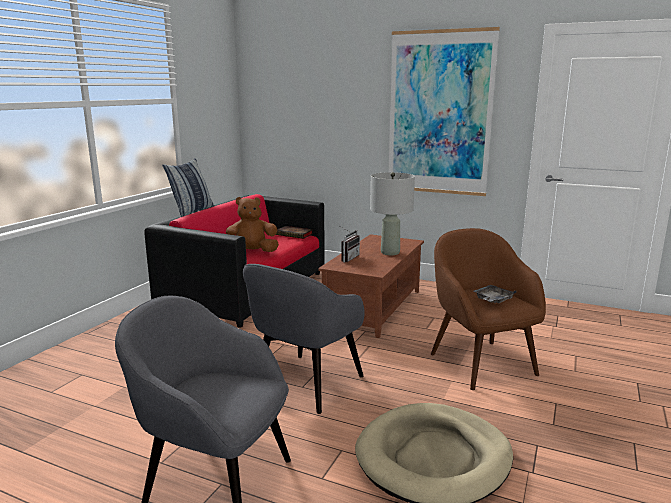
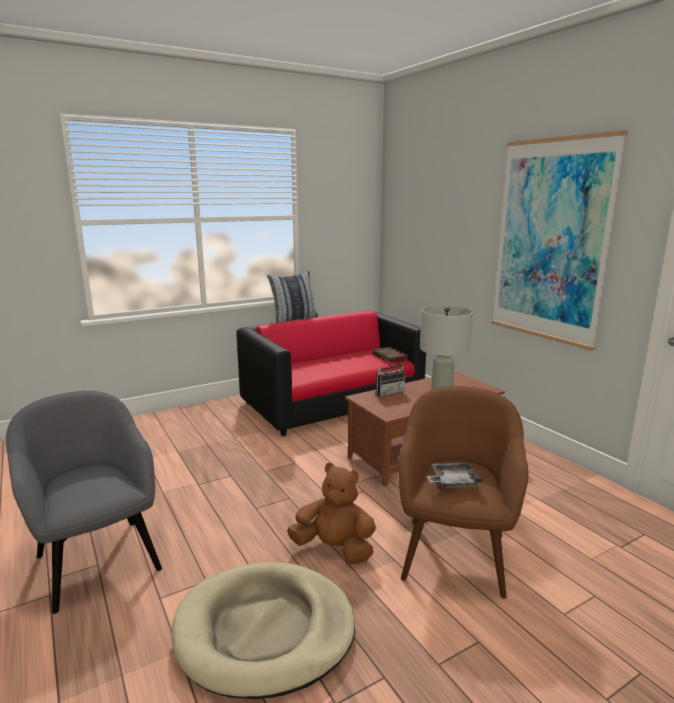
camera: 35 degrees right, 0 degrees up
brown plush toy [226,197,279,252] -> brown plush toy moved to [287,463,376,564]
grey armchair [243,264,365,414] -> none

